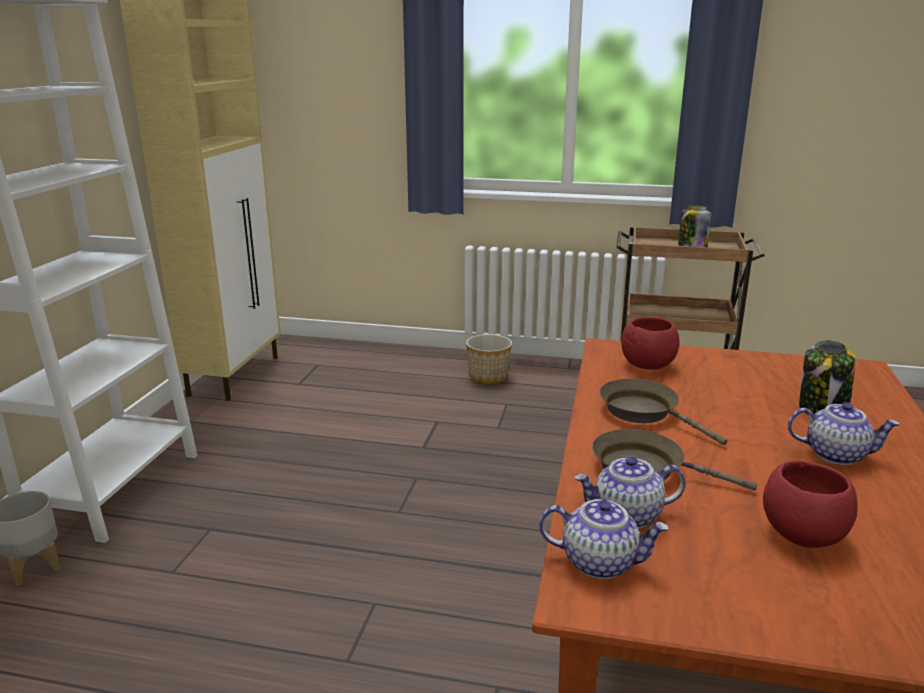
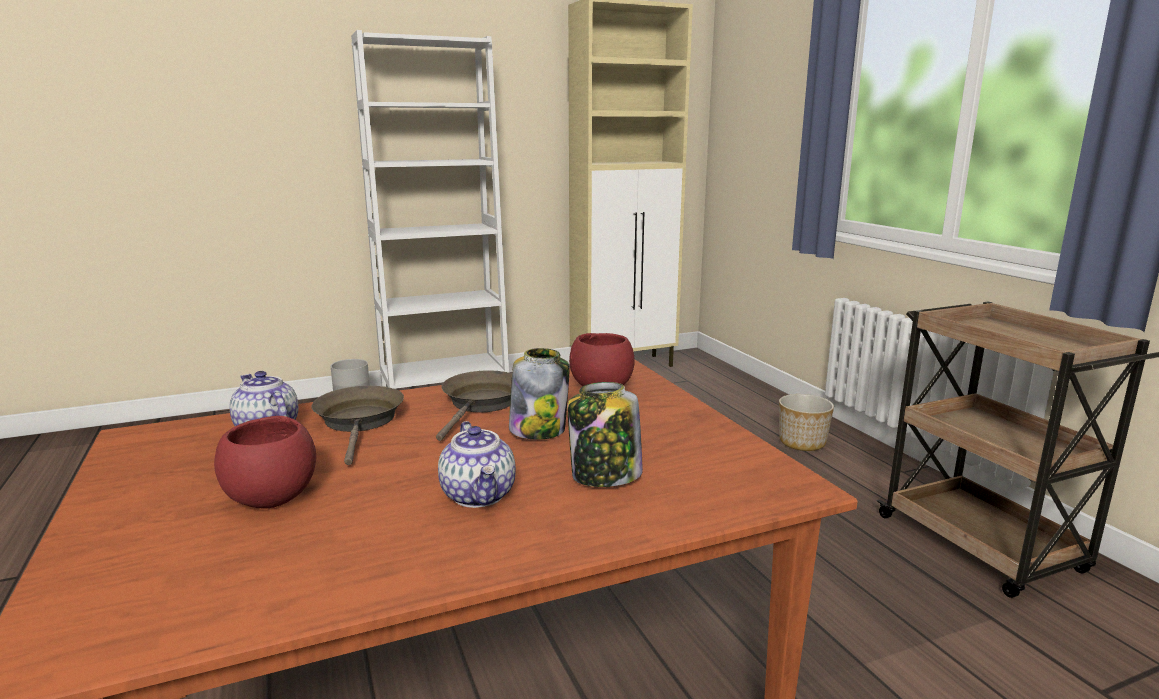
camera: 55 degrees right, 5 degrees down
teapot [539,499,669,579] -> none
jar [678,205,711,247] -> jar moved to [509,348,570,439]

